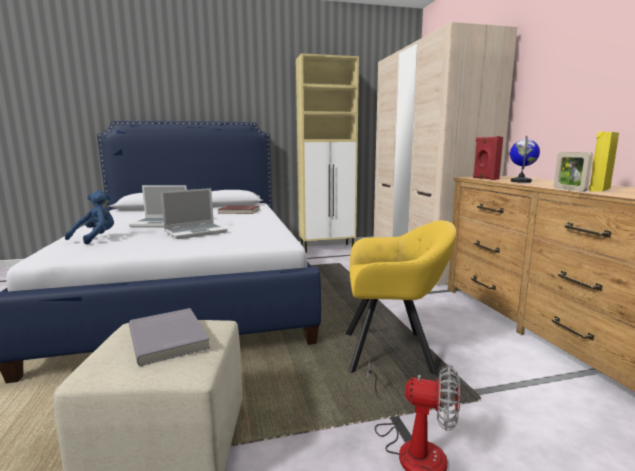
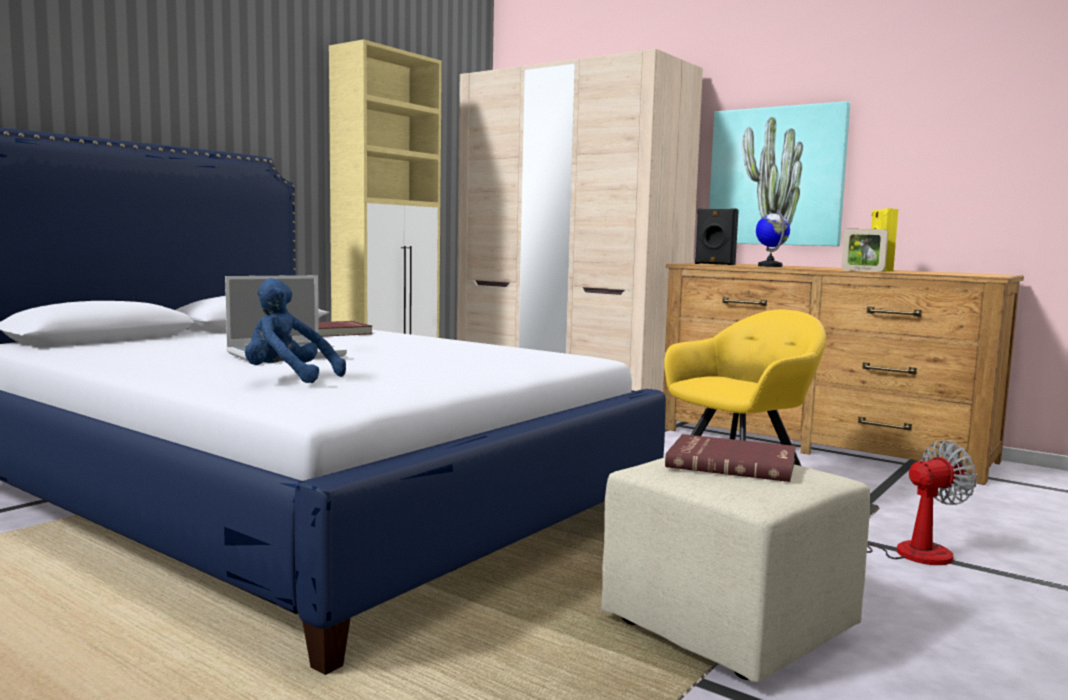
camera: 40 degrees left, 5 degrees down
blue plush toy [65,190,114,245] -> blue plush toy turned 60 degrees counterclockwise [245,278,346,383]
grey book [129,308,210,366] -> red book [665,434,796,482]
laptop [161,188,228,239] -> none
red speaker [473,136,503,180] -> black speaker [695,209,739,265]
none -> picture [709,101,850,246]

